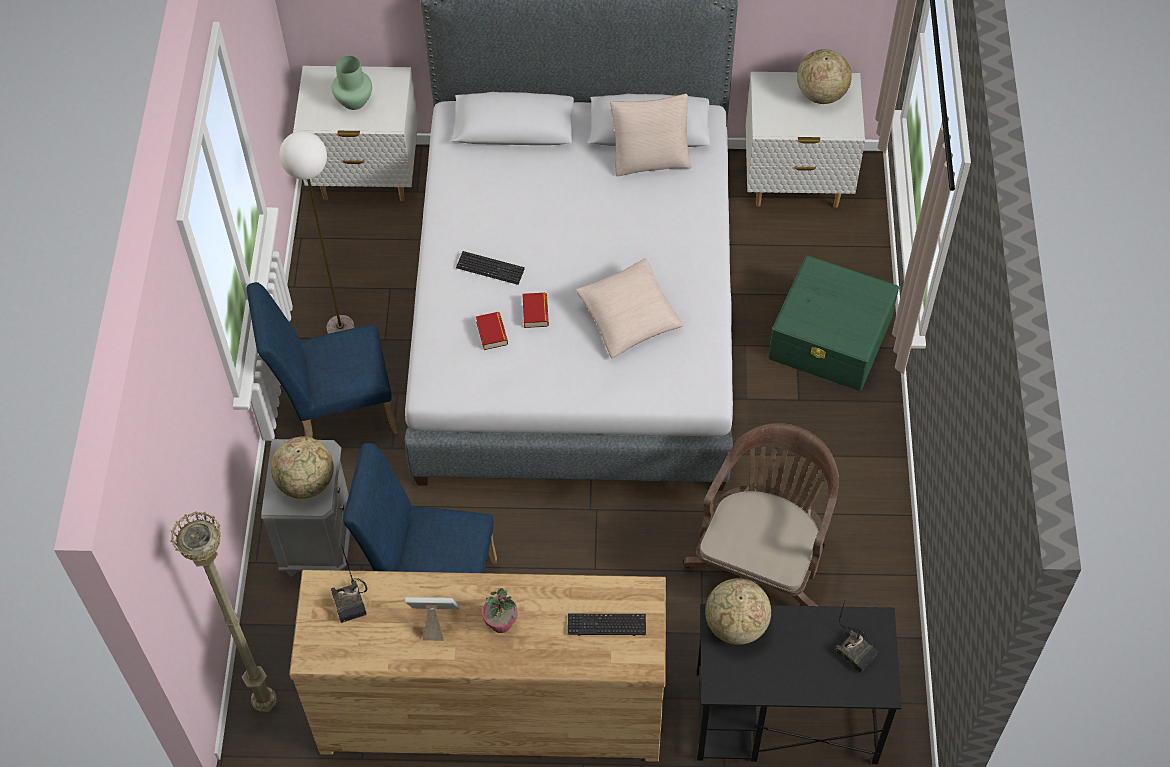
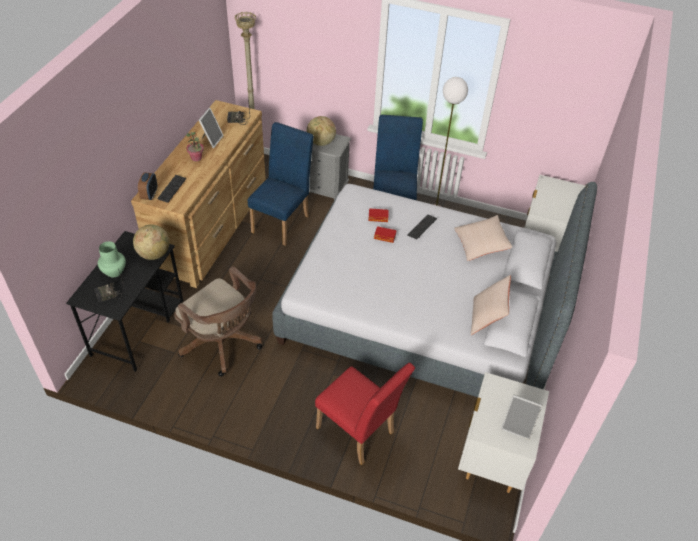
camera: 105 degrees right, 10 degrees down
green vase [332,56,372,110] -> green vase moved to [98,241,126,278]
beige pillow [575,258,683,358] -> beige pillow moved to [454,215,512,261]
green storage box [768,256,899,391] -> red chair [315,363,415,465]
globe [797,49,852,104] -> picture frame [501,394,543,440]
none -> alarm clock [138,172,157,200]

